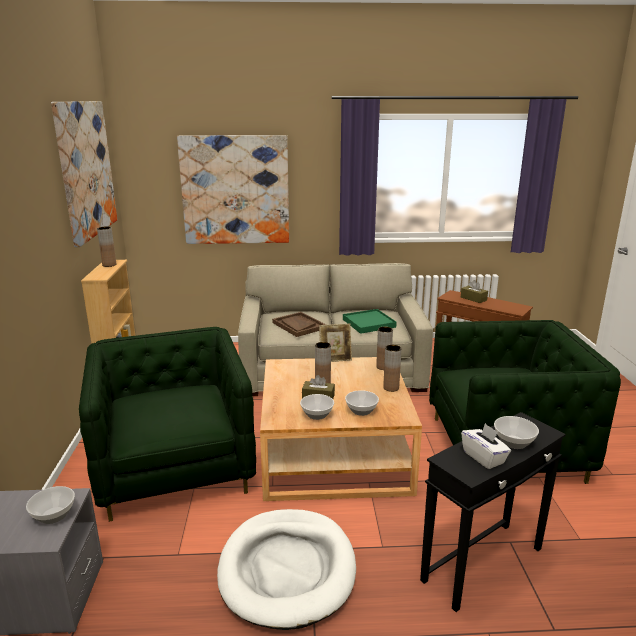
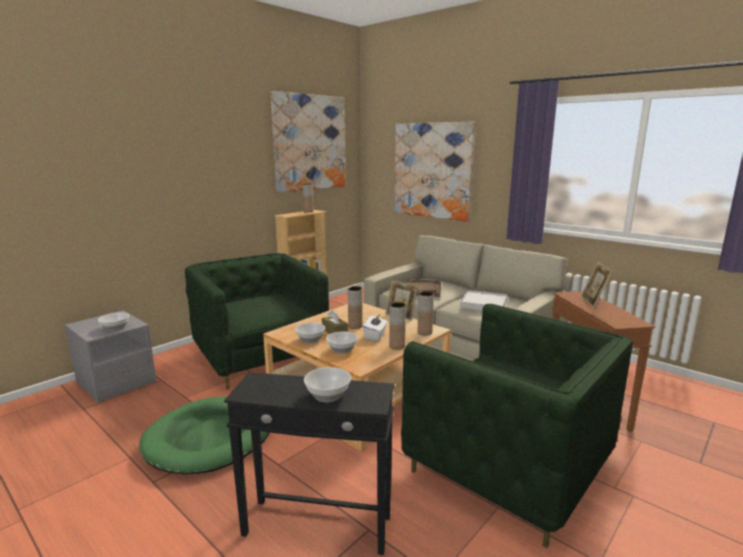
camera: 45 degrees right, 5 degrees down
green armchair [79,327,256,522] -> green armchair turned 60 degrees counterclockwise [185,253,329,390]
white dog bed [217,509,356,630] -> green dog bed [139,396,270,475]
green tray [343,309,397,334] -> white tray [460,290,507,310]
brown tissue box [461,280,488,303] -> picture frame [581,262,613,308]
white tissue box [461,423,511,469] -> white tissue box moved to [363,314,387,340]

